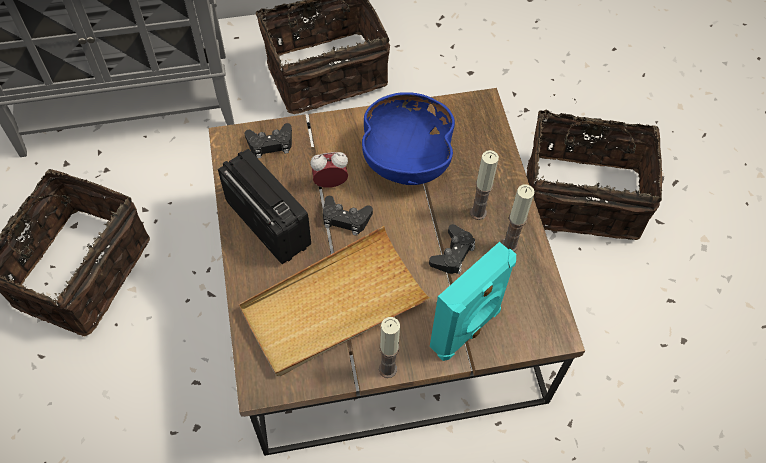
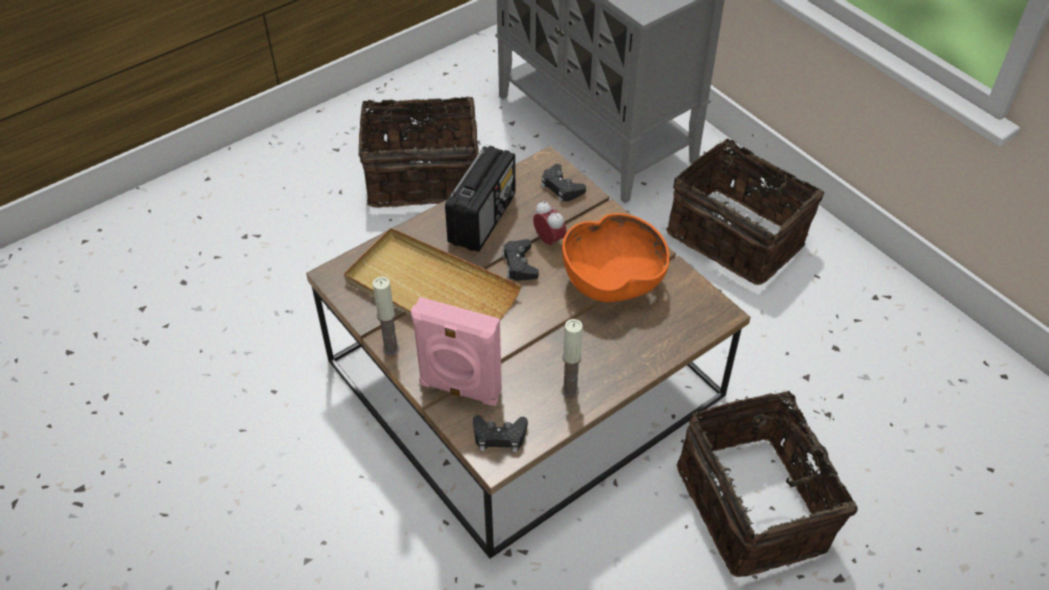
camera: 65 degrees right, 10 degrees down
blue bowl [362,92,455,185] -> orange bowl [562,213,670,302]
black game controller [429,224,475,274] -> black game controller moved to [473,415,528,452]
turquoise speaker [430,242,516,361] -> pink speaker [411,297,502,406]
candle [470,150,499,220] -> none

